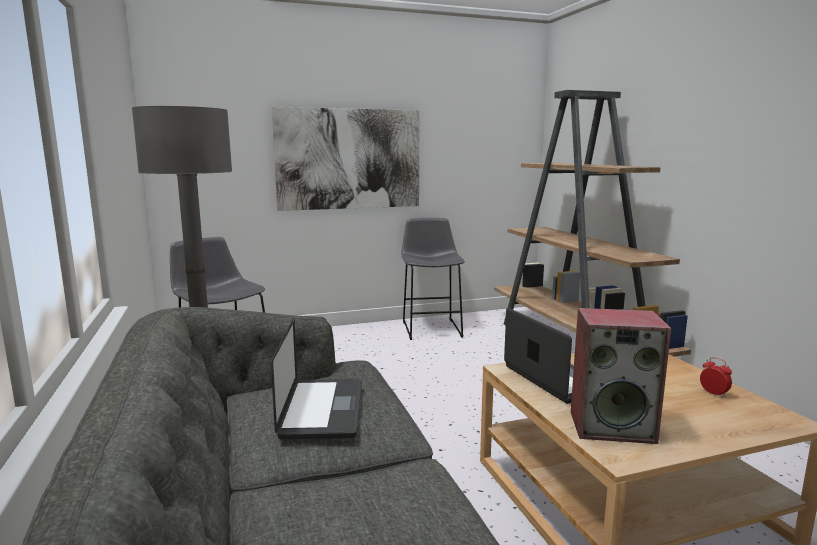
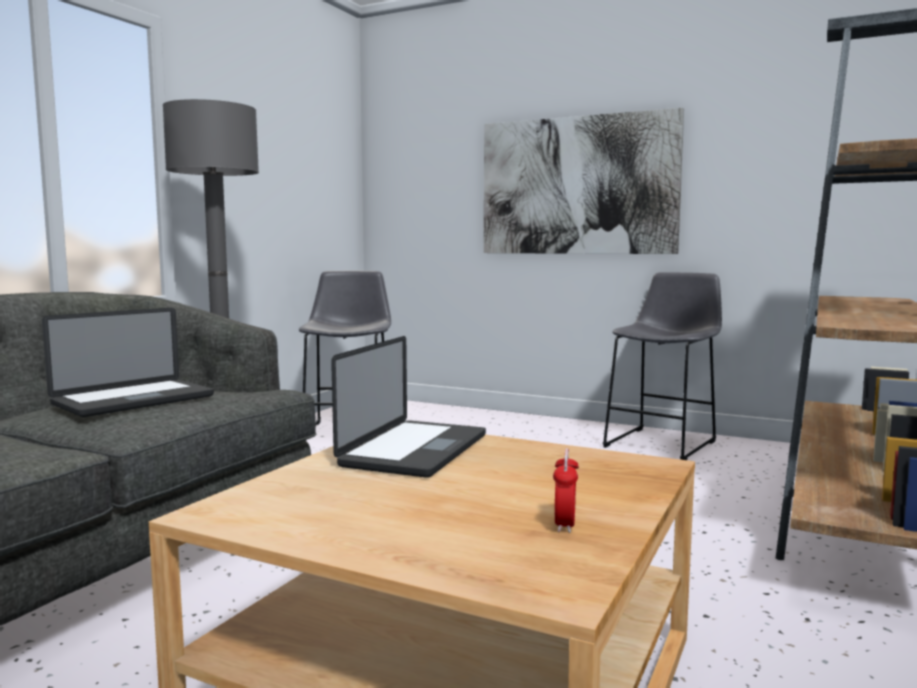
camera: 45 degrees right, 5 degrees down
speaker [571,308,671,444] -> none

